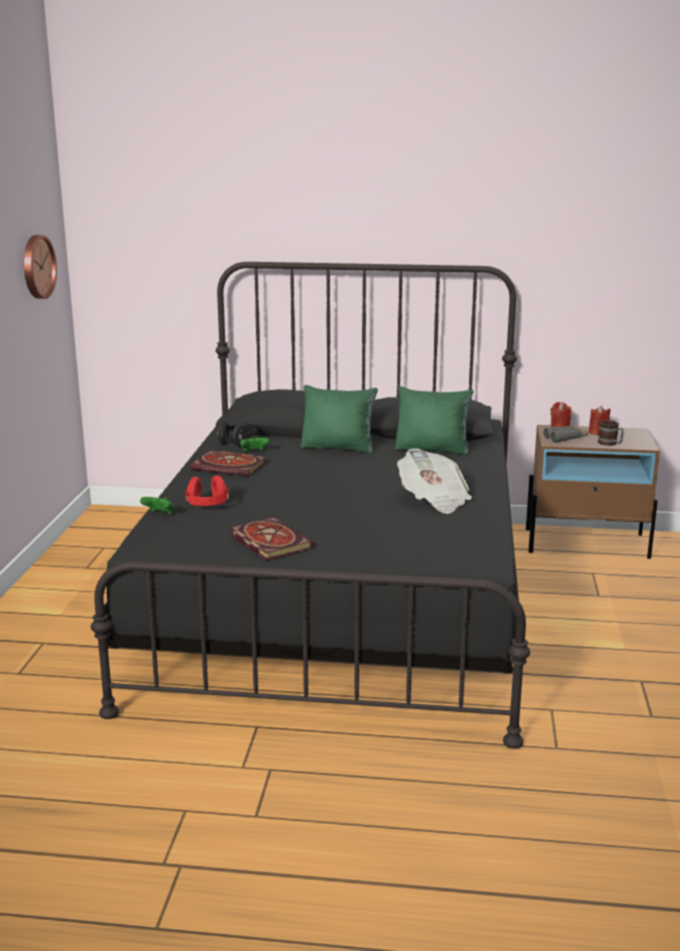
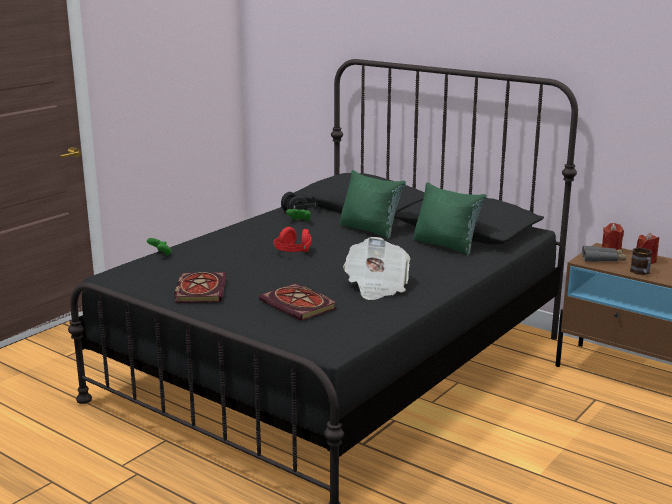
camera: 30 degrees right, 0 degrees up
wall clock [24,235,57,299] -> none
red headphones [185,475,229,506] -> red headphones moved to [273,227,312,252]
book [191,450,266,476] -> book moved to [259,283,337,321]

